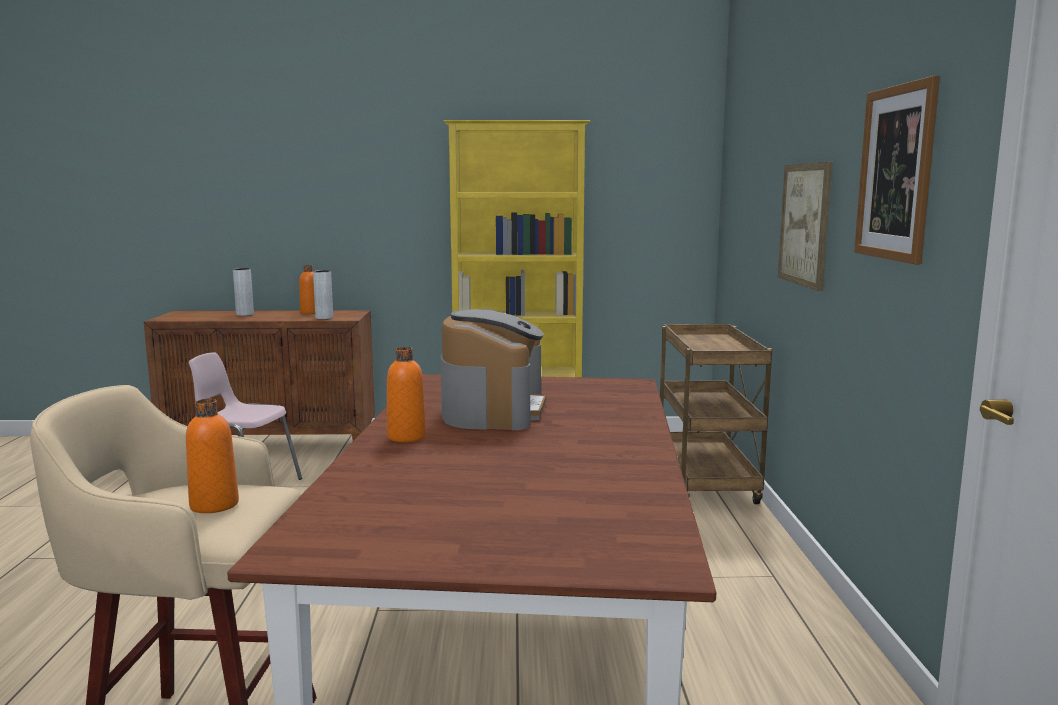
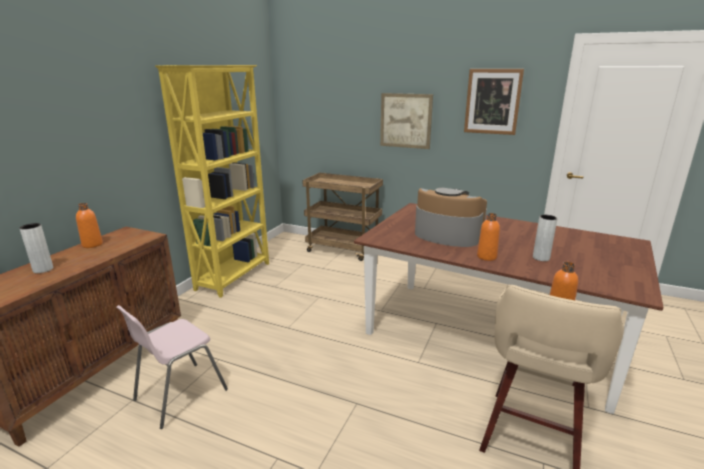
camera: 65 degrees left, 10 degrees up
grey vase [313,270,333,319] -> grey vase moved to [533,215,557,261]

